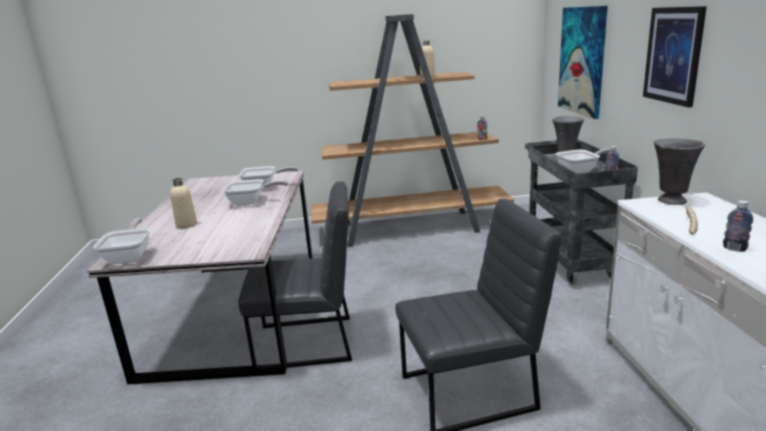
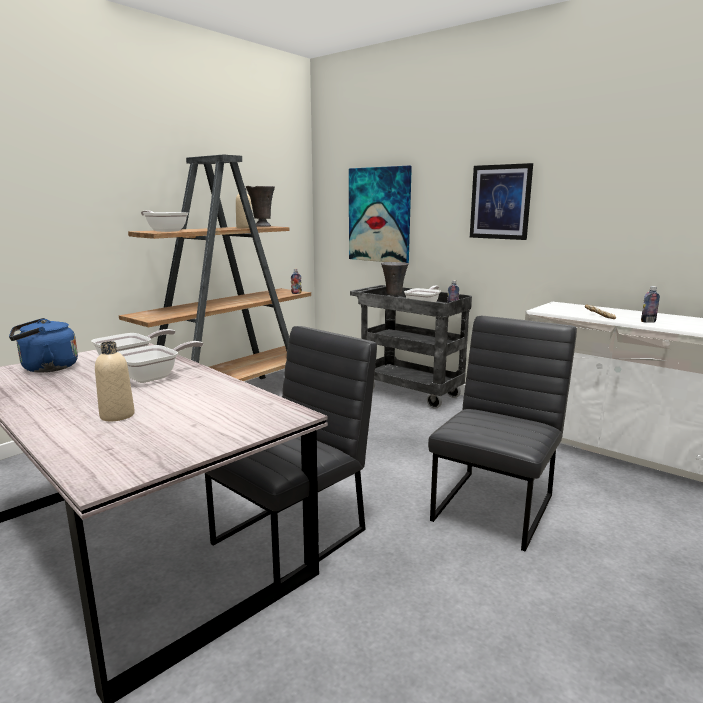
camera: 45 degrees left, 5 degrees down
frying pan [93,218,150,264] -> frying pan moved to [141,210,188,232]
grey vase [654,138,705,205] -> grey vase moved to [246,186,275,227]
none -> blue kettle [9,318,78,373]

